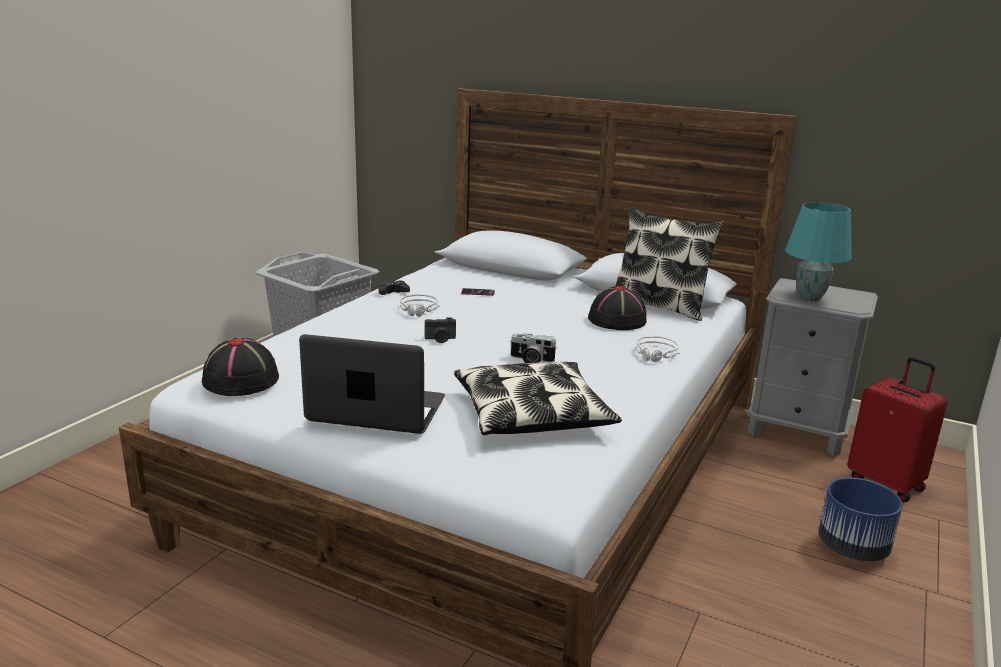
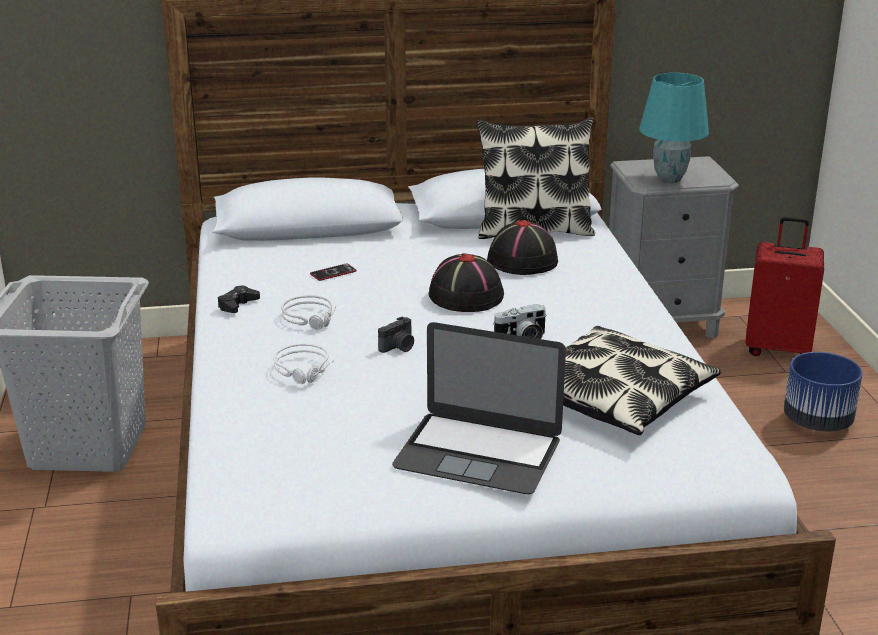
camera: 35 degrees left, 5 degrees up
black hat [202,338,279,396] -> black hat moved to [429,253,504,312]
laptop [299,334,445,434] -> laptop turned 135 degrees counterclockwise [392,322,566,494]
white headphones [636,336,680,363] -> white headphones moved to [273,343,334,384]

